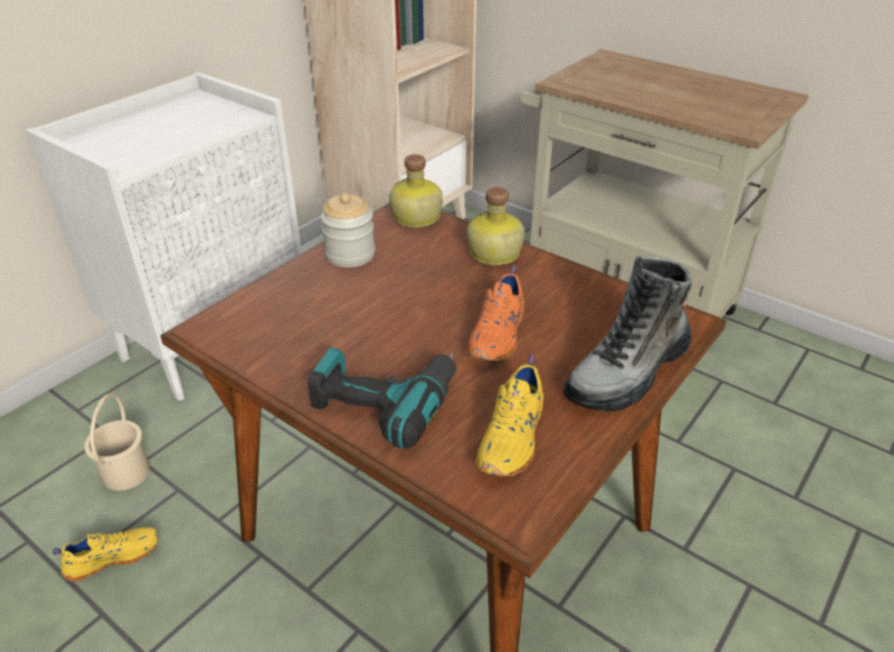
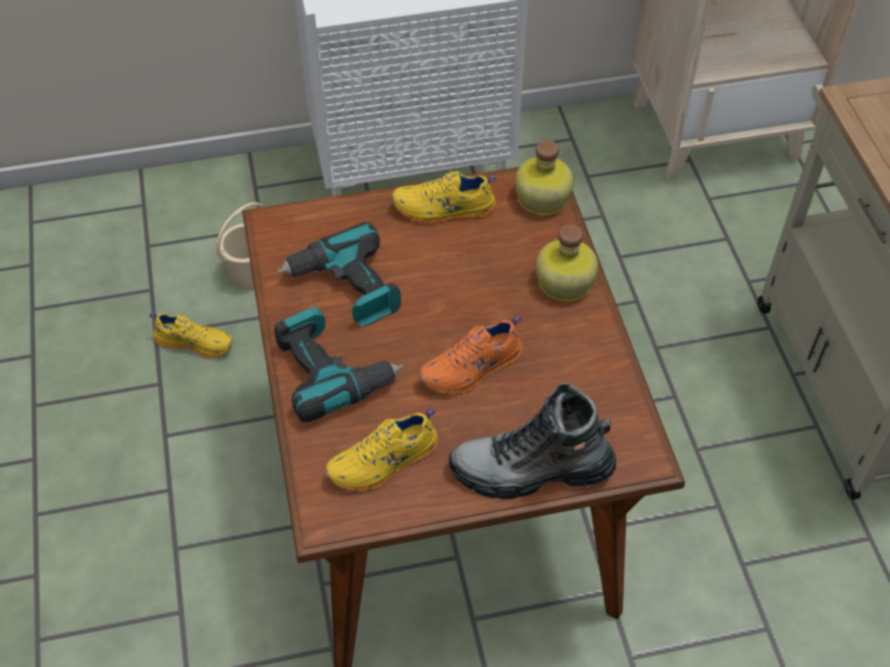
camera: 40 degrees right, 15 degrees up
jar [321,193,375,267] -> yellow shoe [392,171,496,225]
none -> power drill [277,222,401,327]

